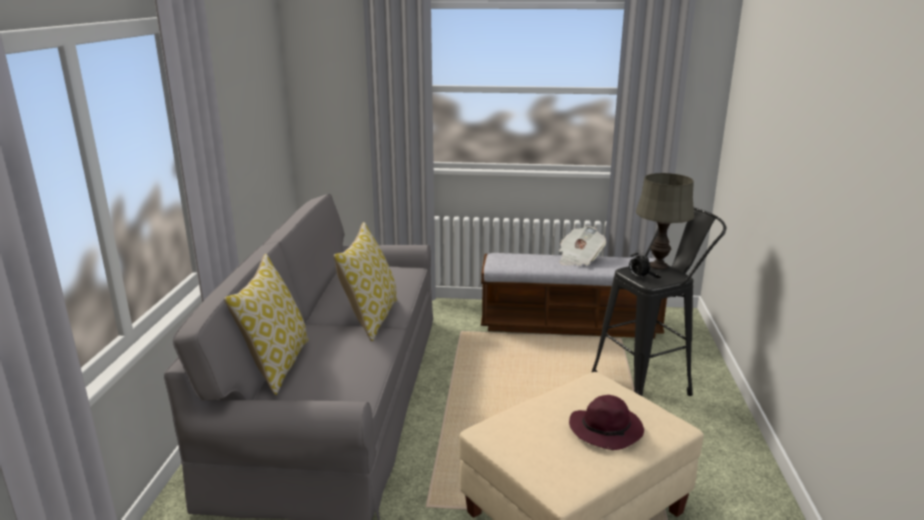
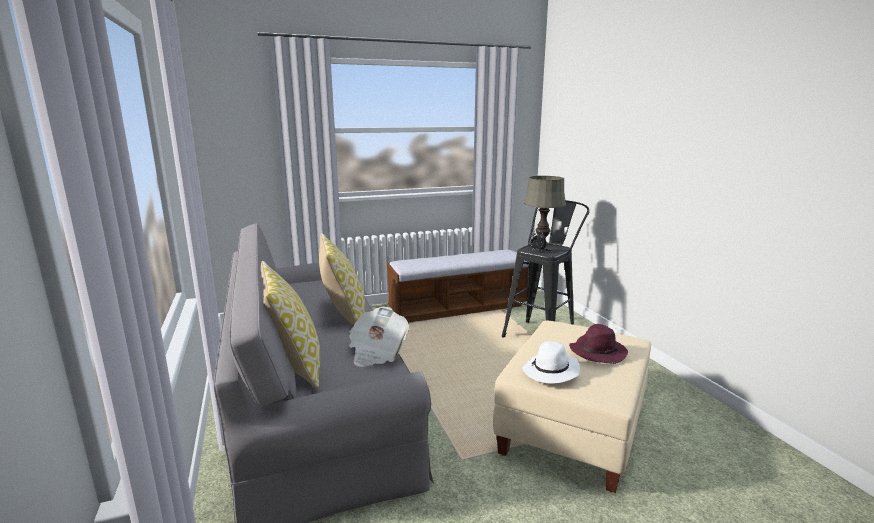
camera: 25 degrees left, 5 degrees down
newspaper [559,226,606,266] -> newspaper moved to [349,307,410,367]
none -> white hat [522,341,580,384]

